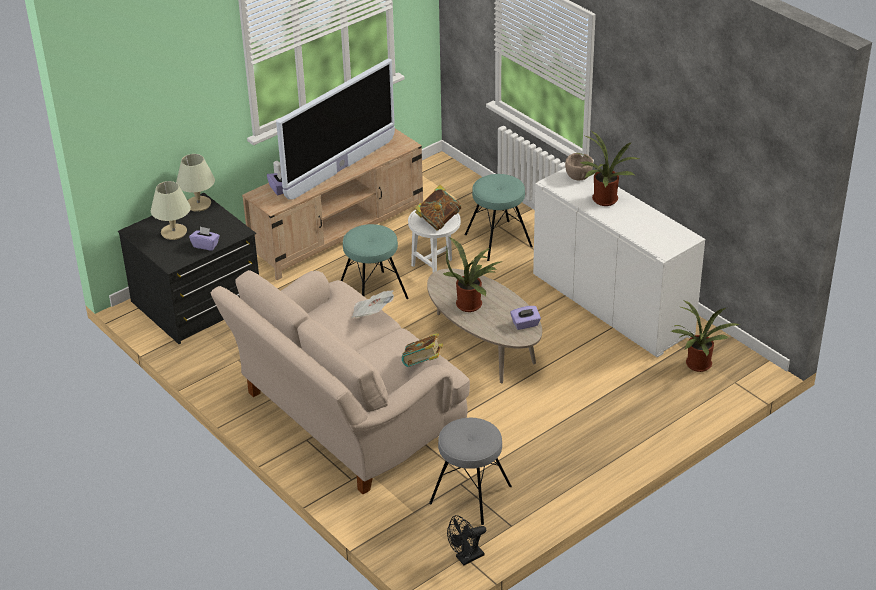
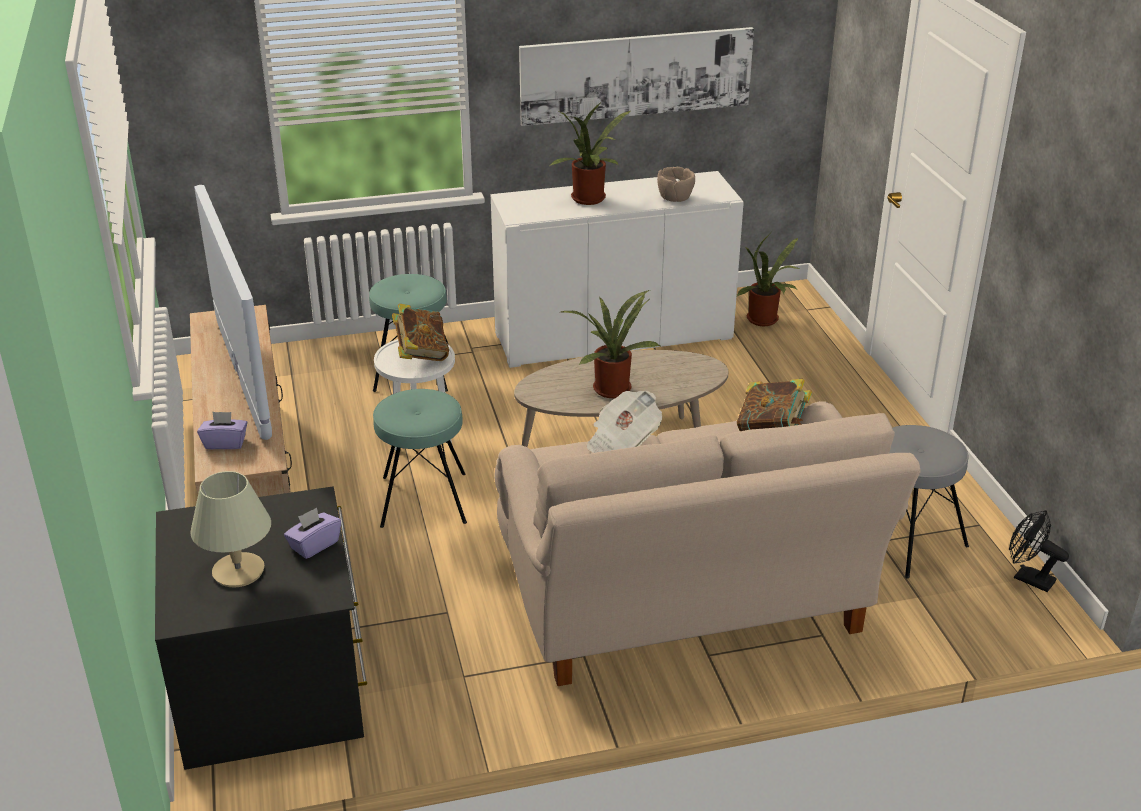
camera: 65 degrees left, 5 degrees down
beige table lamp [176,154,215,212] -> none
black fan [447,515,486,565] -> black fan turned 135 degrees clockwise [1009,510,1069,592]
purple tissue box [510,306,541,330] -> none
brown bowl [565,153,593,181] -> brown bowl moved to [657,167,695,202]
none -> picture [519,27,754,126]

